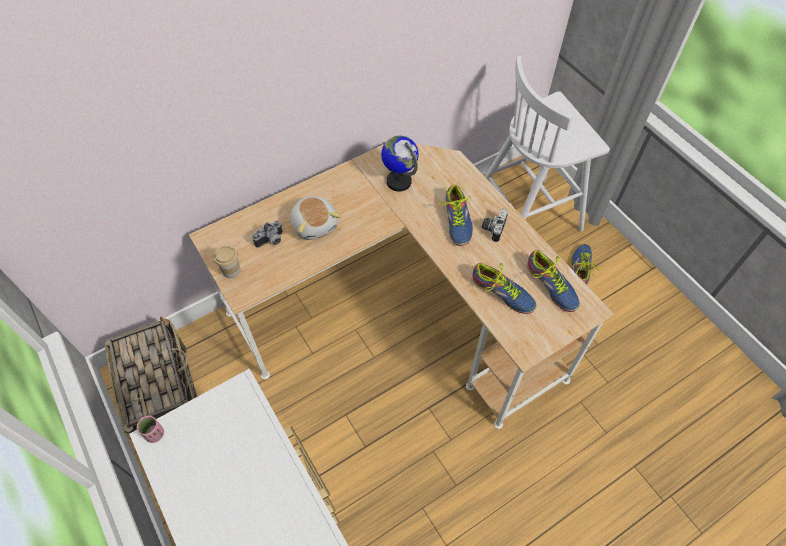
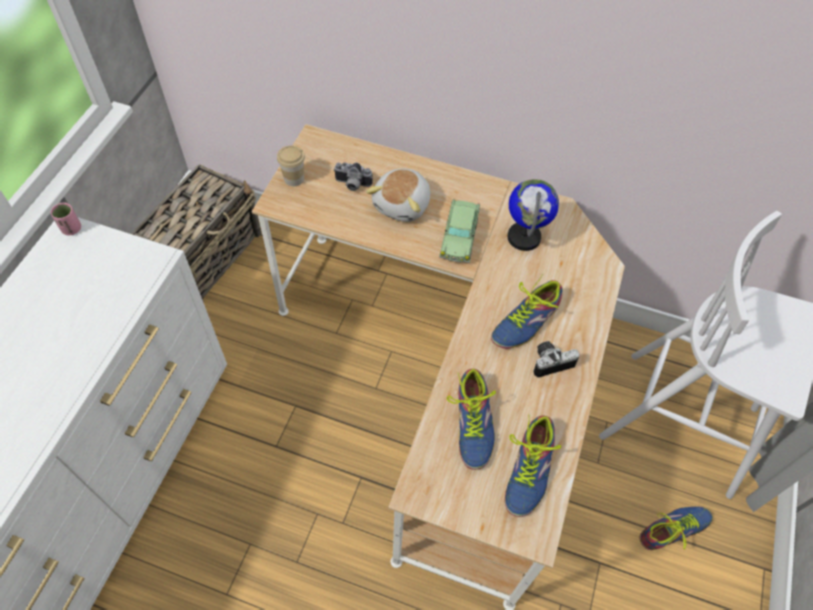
camera: 50 degrees right, 0 degrees up
none -> toy car [439,199,480,263]

